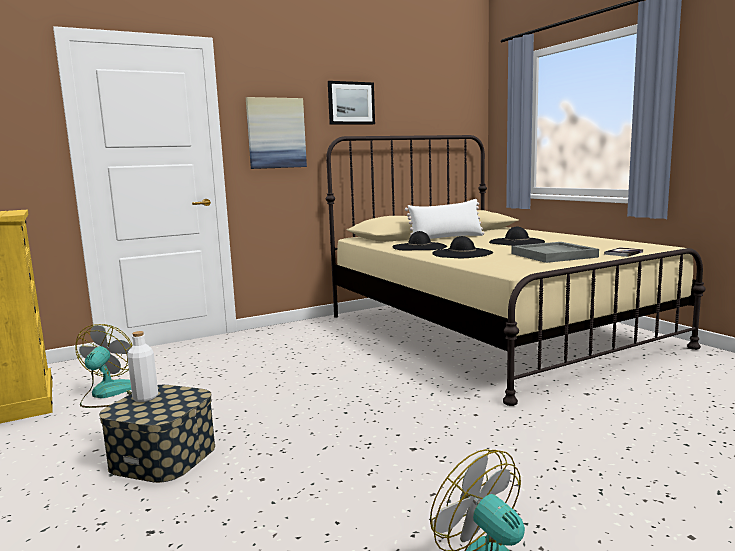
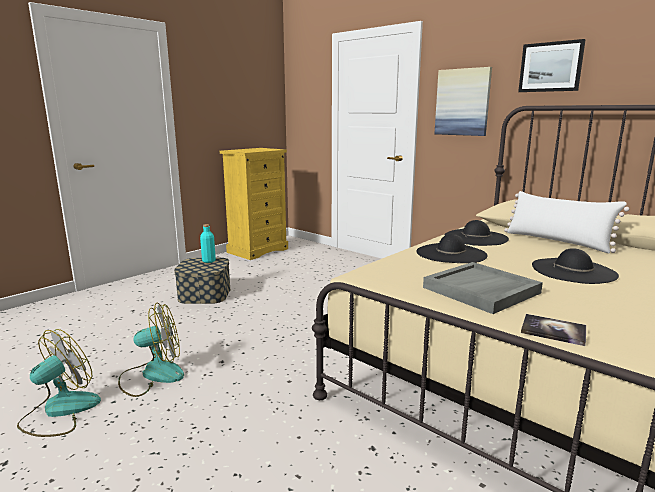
camera: 70 degrees right, 5 degrees up
fan [75,324,133,408] -> fan moved to [118,303,184,397]
white bottle [127,331,158,402] -> turquoise bottle [200,224,216,263]

